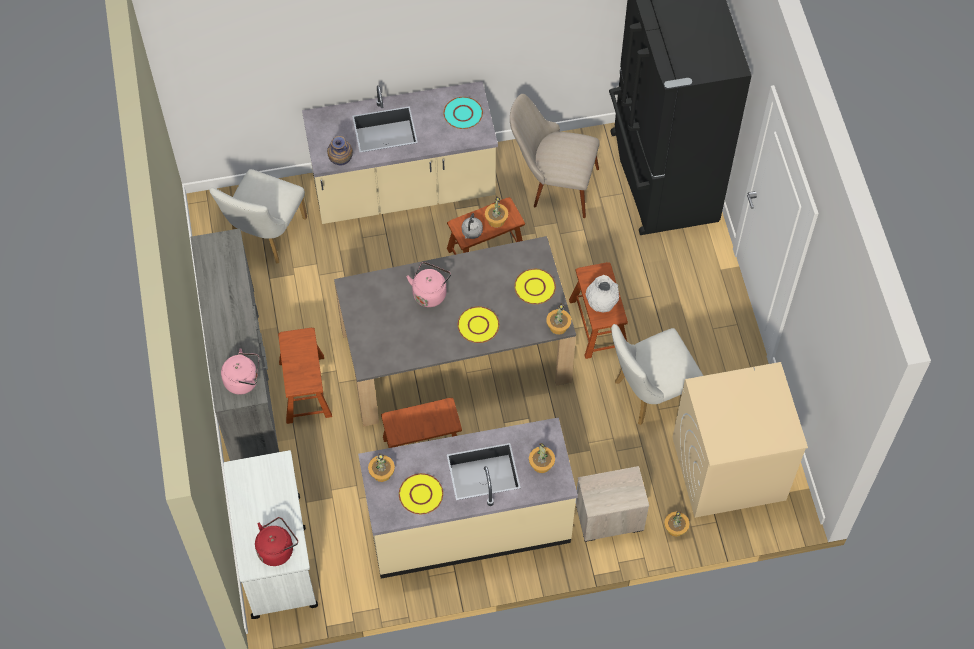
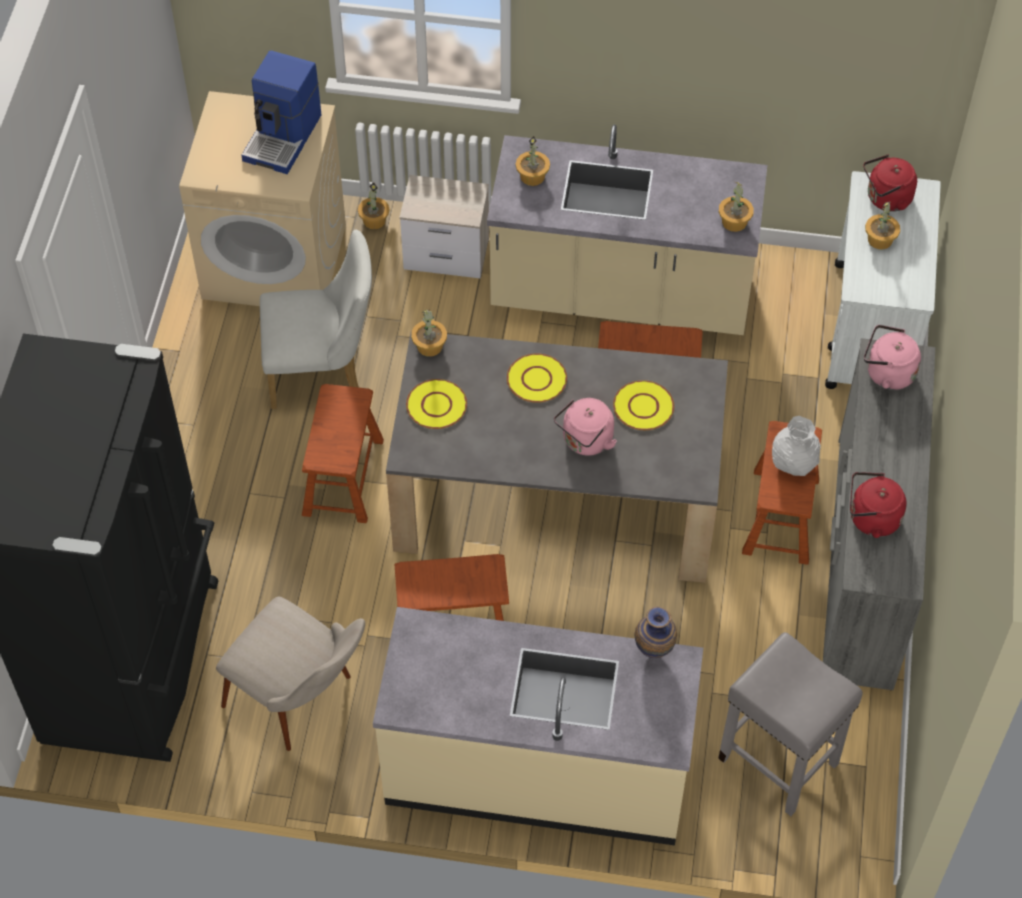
camera: 160 degrees left, 5 degrees down
white chair [210,169,307,263] -> grey stool [718,632,863,816]
yellow plate [399,473,443,514] -> yellow plate moved to [613,380,674,430]
turquoise plate [443,97,483,129] -> none
grey kettle [462,213,483,239] -> none
potted plant [485,196,508,228] -> potted plant moved to [865,202,900,249]
white vase [586,275,619,313] -> white vase moved to [772,416,821,476]
none -> coffee machine [241,51,322,174]
none -> red kettle [850,472,907,538]

